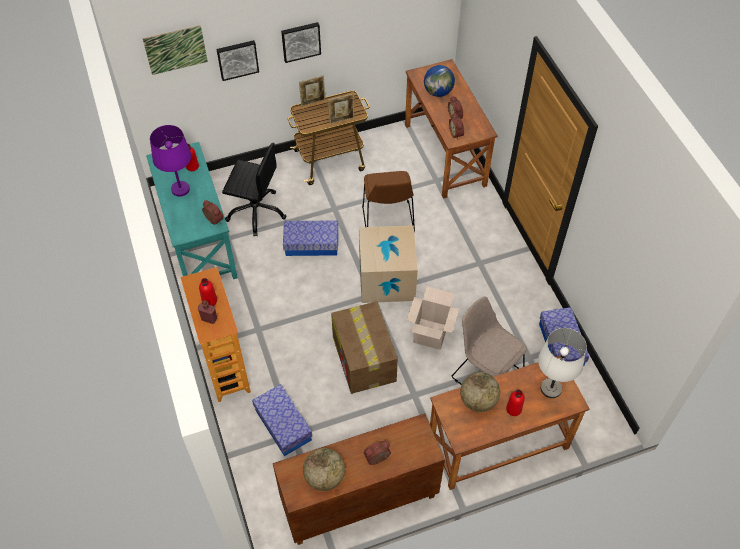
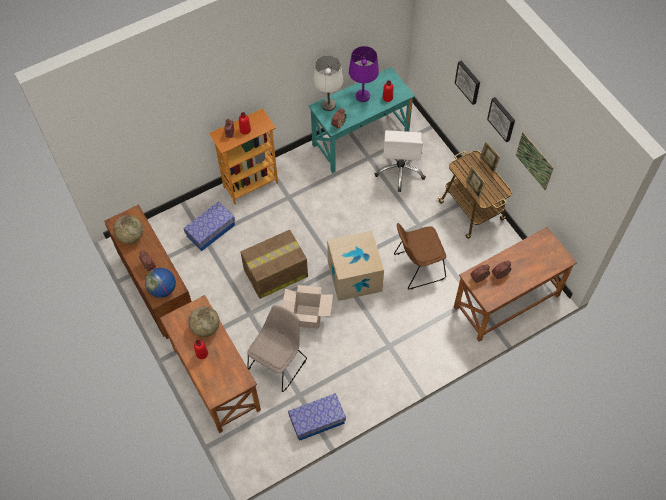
camera: 80 degrees right, 5 degrees up
picture [143,25,208,75] -> picture moved to [516,132,554,190]
black office chair [222,143,286,236] -> white office chair [375,130,426,192]
storage box [283,220,338,256] -> none
globe [424,65,455,97] -> globe moved to [145,268,176,298]
white table lamp [538,328,587,398] -> white table lamp moved to [313,55,343,111]

